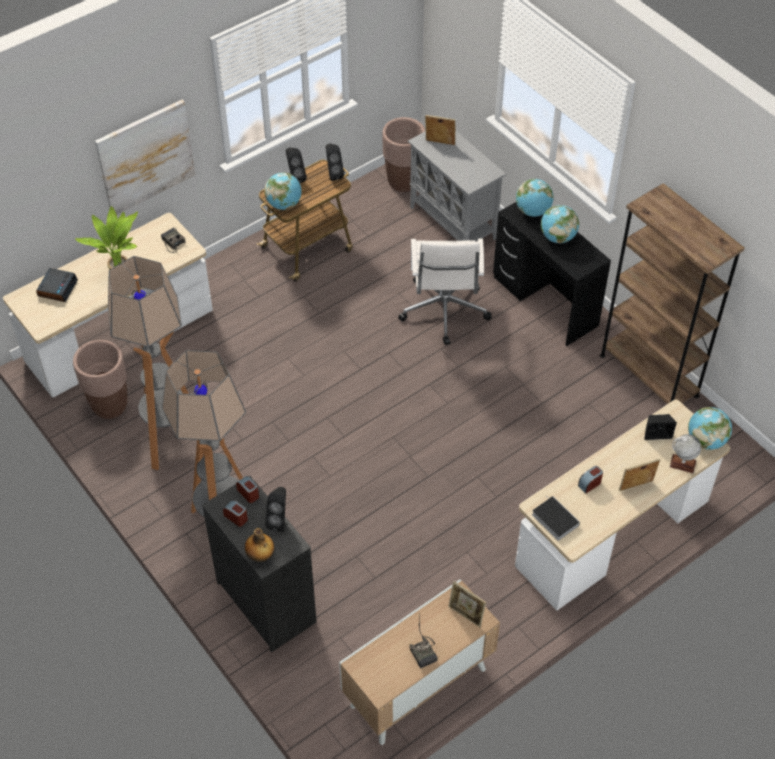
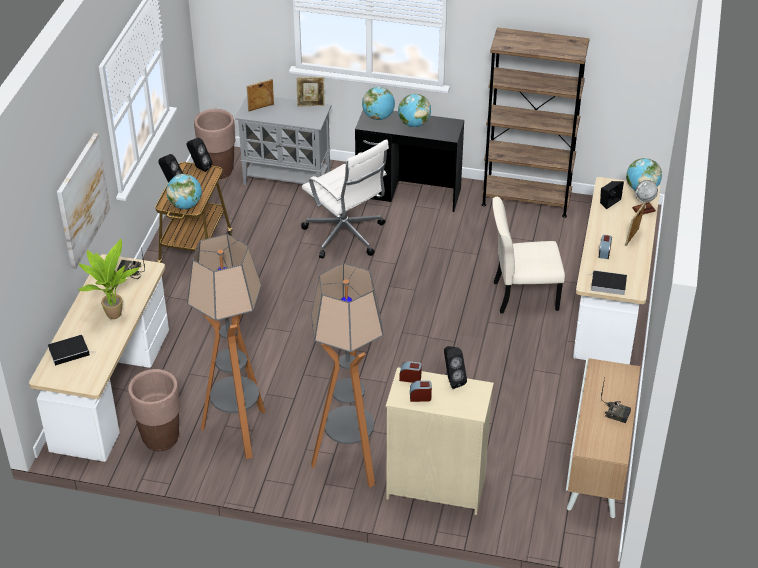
camera: 40 degrees left, 10 degrees down
alarm clock [36,268,78,302] -> book [48,335,96,366]
black dresser [202,476,317,653] -> beige dresser [386,367,494,515]
bottle [245,528,274,562] -> none
picture frame [448,581,486,627] -> picture frame moved to [297,77,325,107]
none -> beige chair [492,197,565,314]

